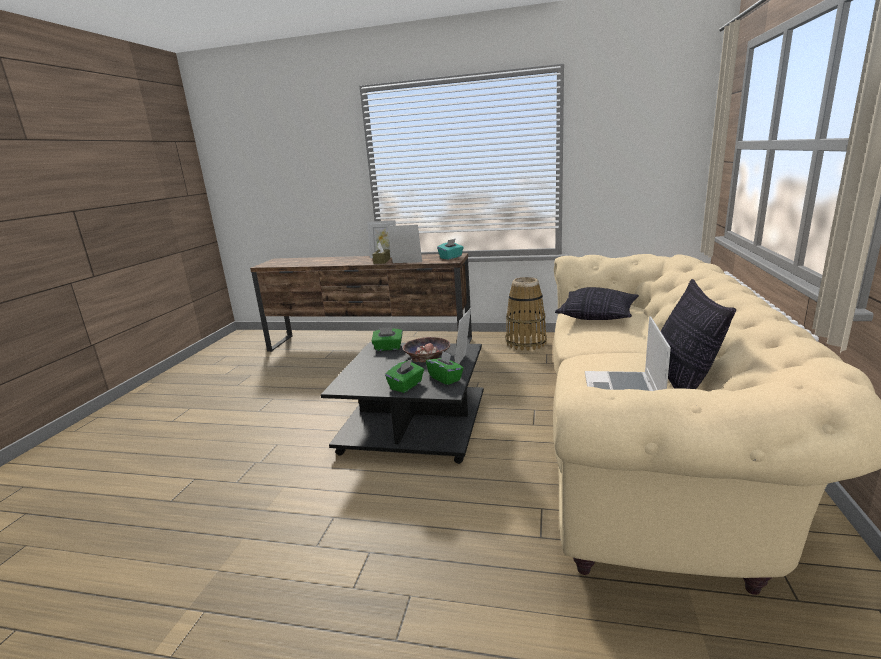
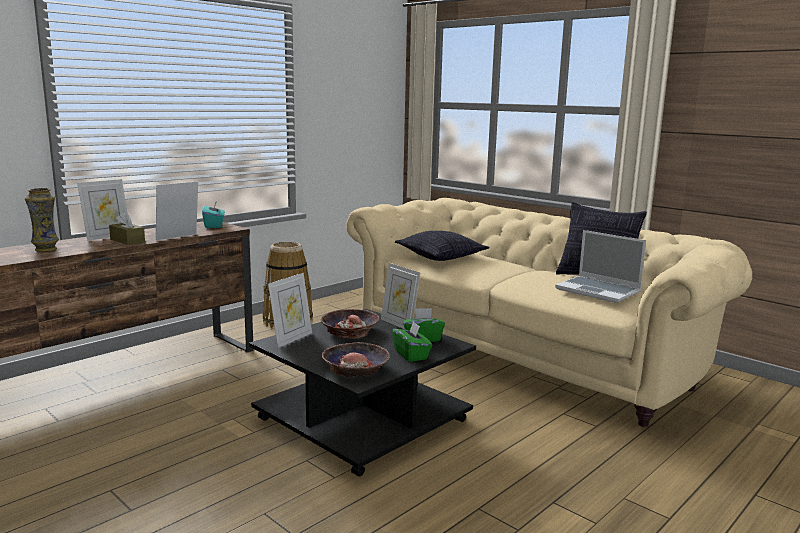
camera: 60 degrees left, 5 degrees down
green tissue box [371,327,403,351] -> picture frame [268,273,312,348]
none -> vase [25,188,59,251]
none -> bowl [322,342,390,377]

